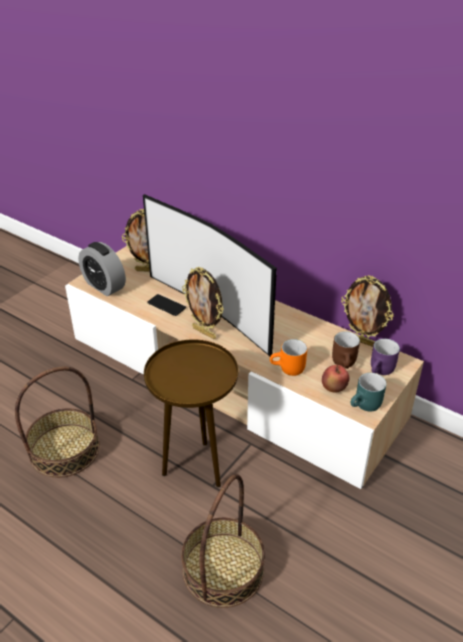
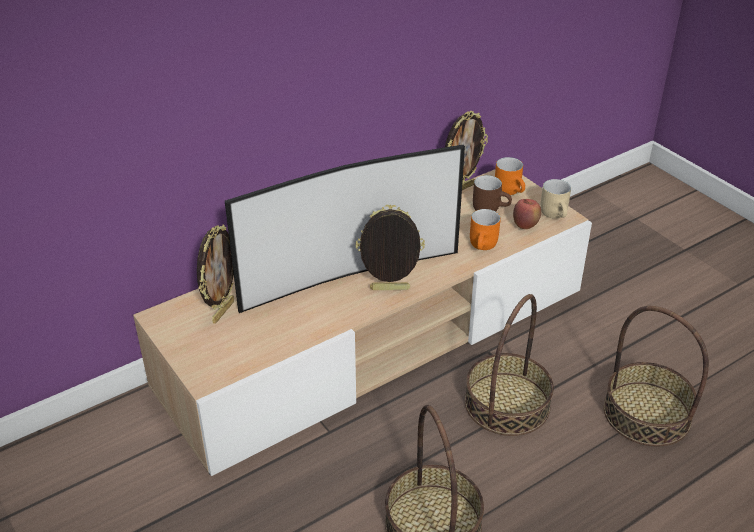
camera: 70 degrees left, 0 degrees up
alarm clock [78,242,126,296] -> none
brown side table [144,339,238,487] -> basket [465,294,554,436]
phone [147,294,186,316] -> none
picture frame [182,267,224,339] -> picture frame turned 150 degrees counterclockwise [355,205,425,290]
turquoise mug [351,373,386,412] -> beige mug [540,179,571,219]
purple mug [371,339,400,375] -> orange mug [495,157,525,195]

